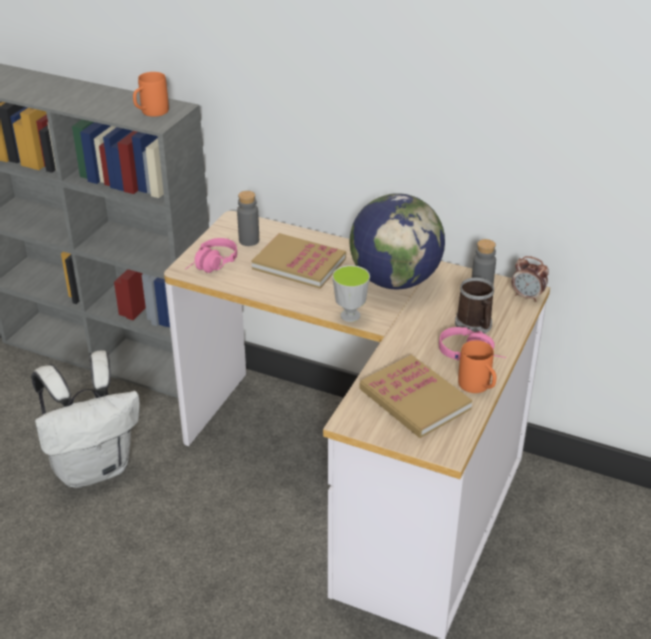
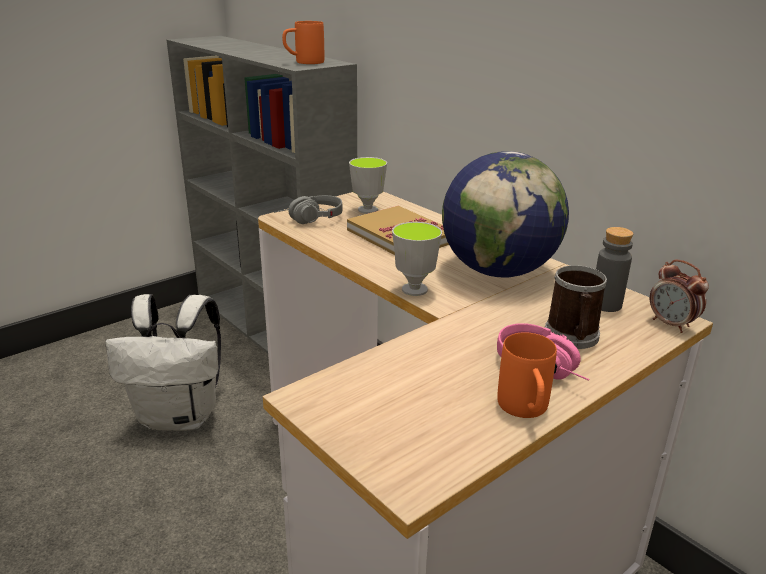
camera: 25 degrees right, 10 degrees down
pink headphones [185,238,237,273] -> grey headphones [274,195,343,224]
grey bottle [237,191,259,246] -> cup [349,157,387,214]
book [359,355,472,438] -> none

